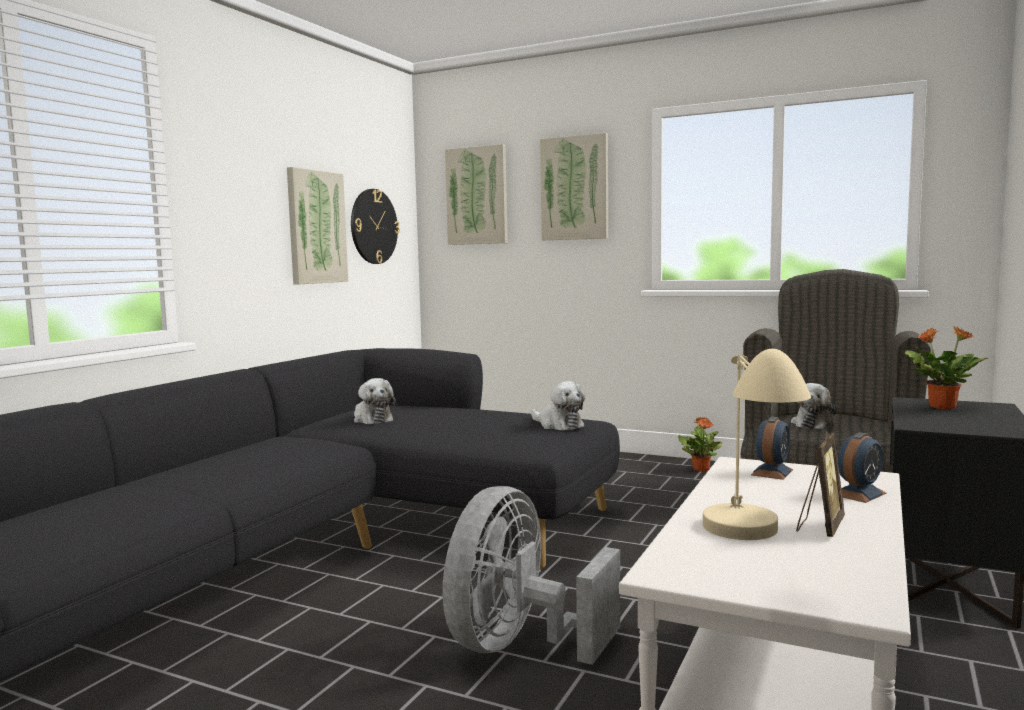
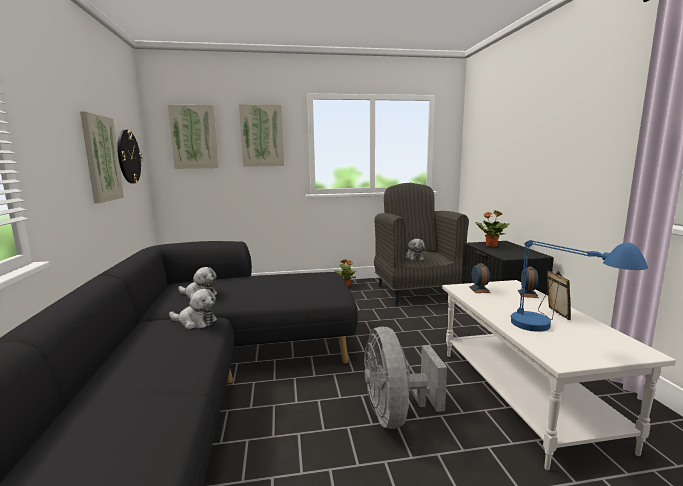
camera: 35 degrees left, 5 degrees up
plush toy [531,381,585,430] -> plush toy moved to [169,289,217,329]
beige table lamp [703,349,811,540] -> blue table lamp [511,240,648,332]

